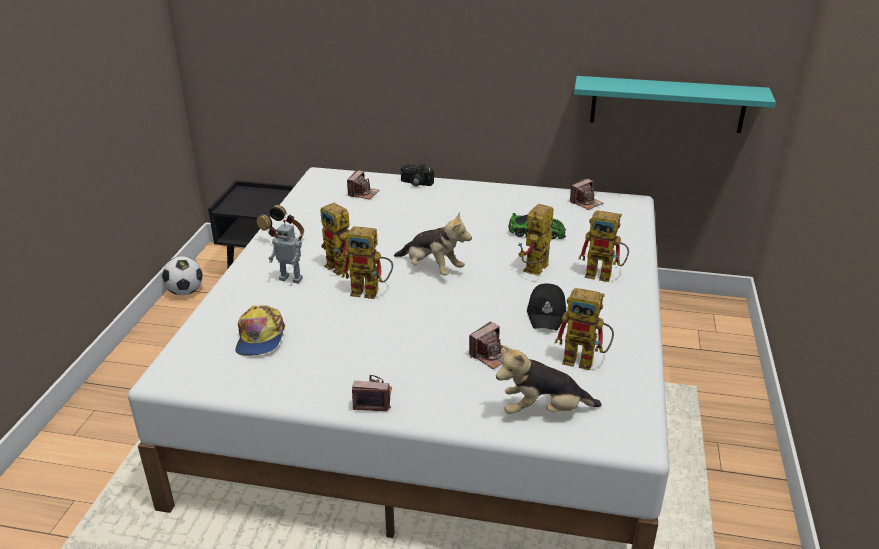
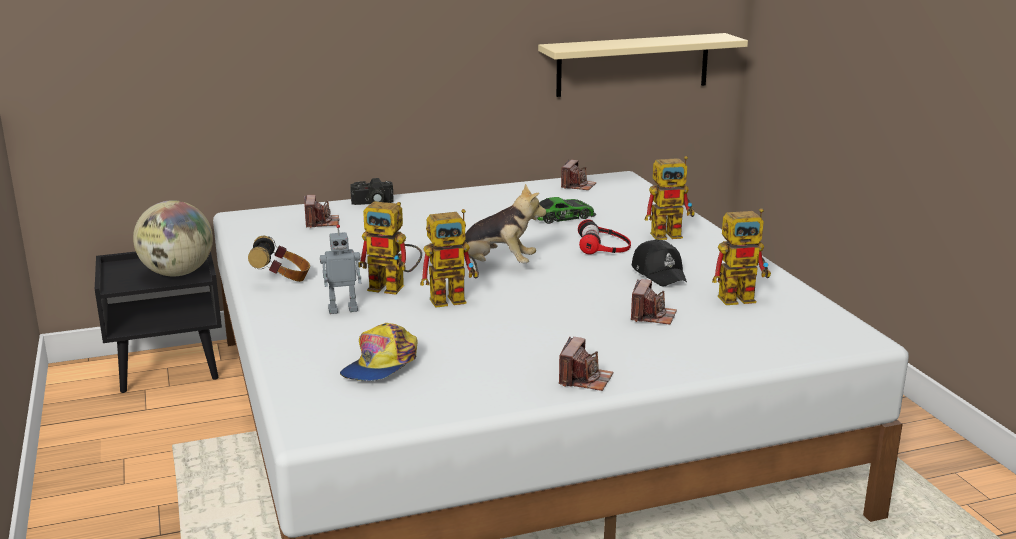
camera: 30 degrees left, 10 degrees down
football [162,256,203,295] -> none
cap [235,305,285,356] -> cap turned 60 degrees clockwise [340,323,418,381]
camera [352,375,392,411] -> camera turned 135 degrees clockwise [559,337,613,391]
plush toy [496,345,601,414] -> none
toy robot [518,204,554,275] -> headphones [578,219,631,254]
turquoise shelf [574,76,776,133] -> beige shelf [538,33,748,97]
none -> globe [133,200,213,276]

